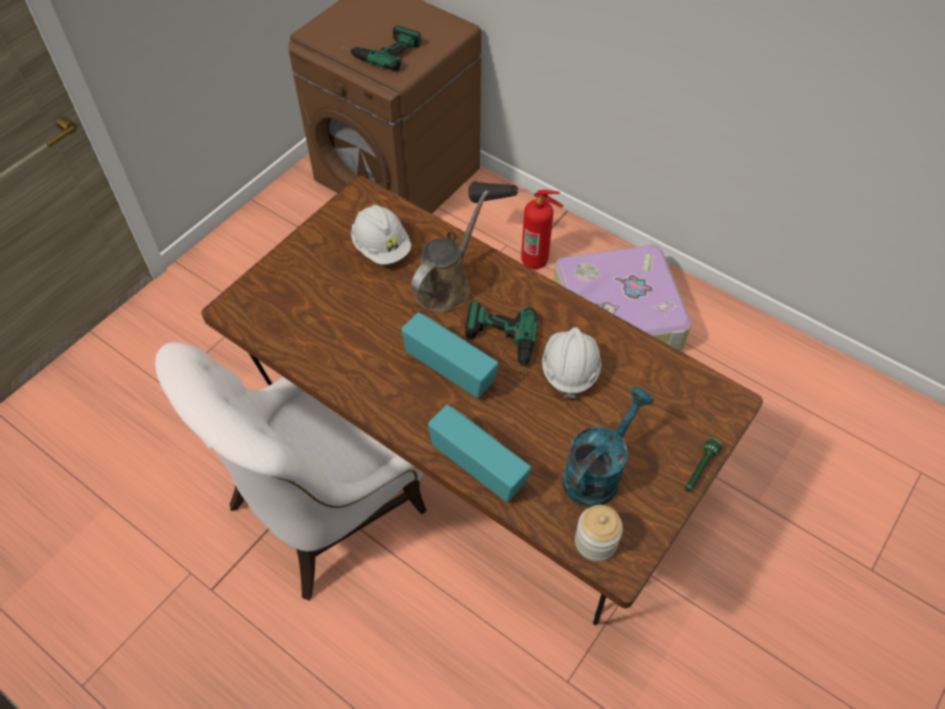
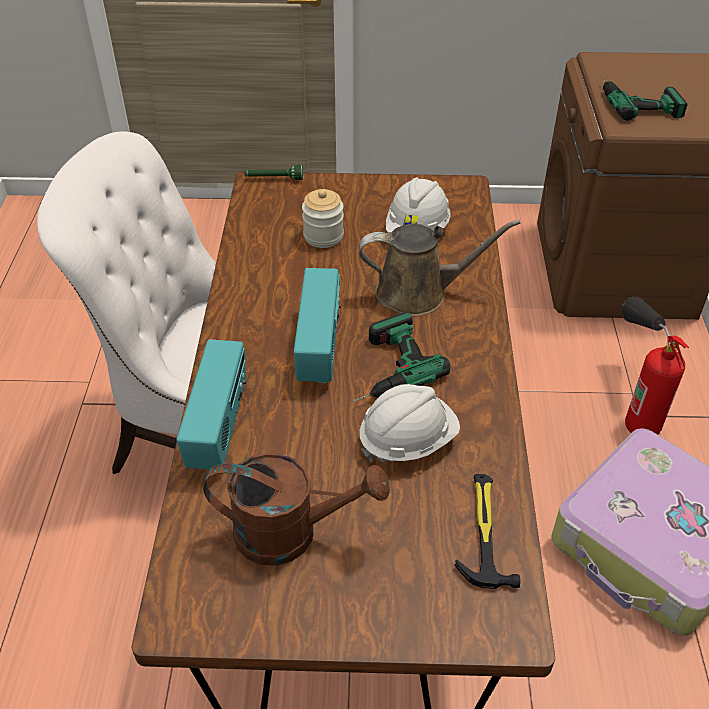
camera: 55 degrees right, 10 degrees down
turquoise watering can [562,387,654,507] -> brown watering can [203,453,390,566]
jar [575,505,623,562] -> jar moved to [302,189,344,248]
green flashlight [685,438,722,492] -> green flashlight moved to [245,165,303,180]
none -> hammer [455,474,520,589]

